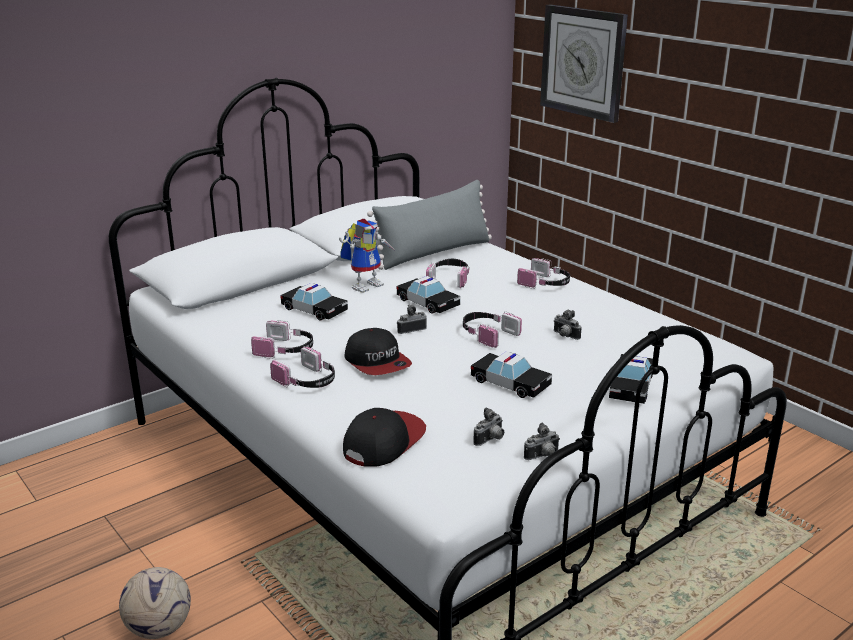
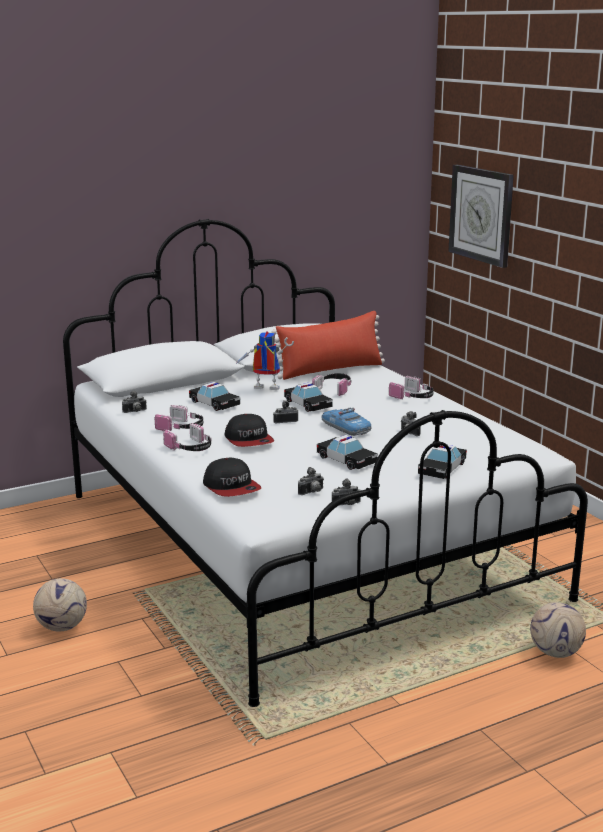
camera: 10 degrees right, 5 degrees down
toy robot [339,219,394,293] -> toy robot turned 135 degrees counterclockwise [236,332,294,390]
cap [343,408,426,467] -> cap turned 105 degrees clockwise [203,458,261,497]
grey pillow [367,180,492,270] -> red pillow [271,311,385,380]
headphones [463,311,522,348] -> toy car [321,408,371,436]
none -> camera [122,390,147,413]
none -> football [530,602,586,658]

